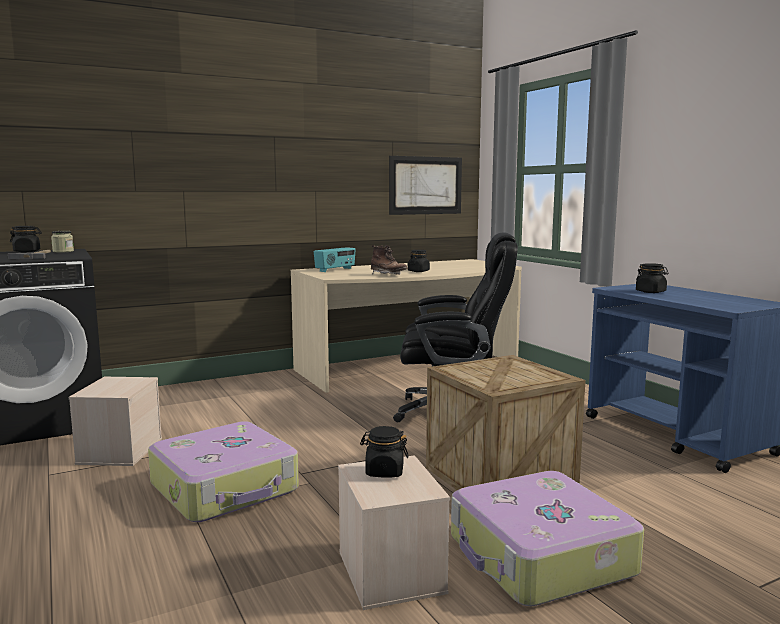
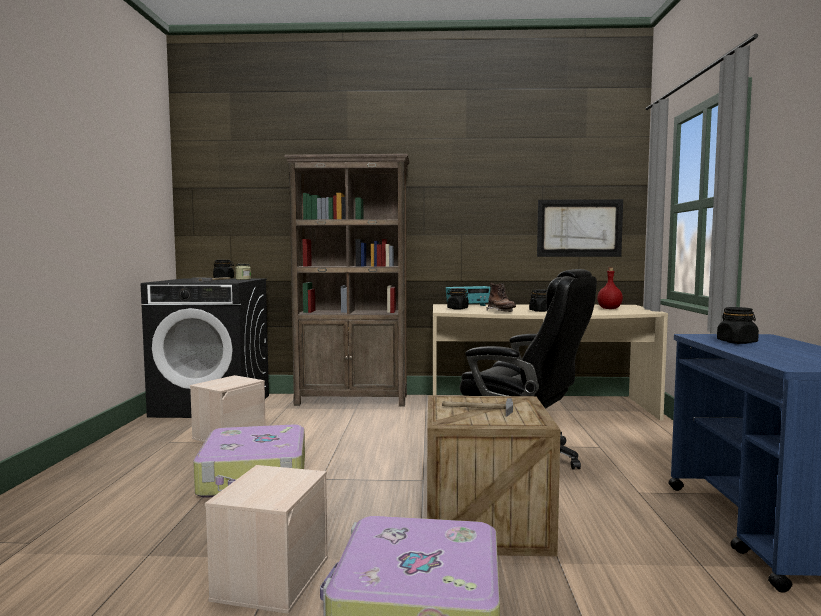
camera: 30 degrees right, 5 degrees down
black jar [360,426,408,478] -> black jar moved to [447,288,469,310]
none -> brown bookcase [284,154,410,407]
none -> hammer [442,398,513,417]
none -> red bottle [597,268,623,309]

